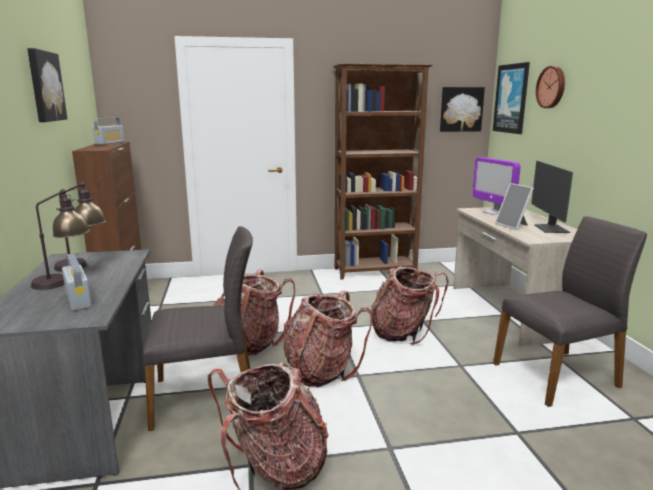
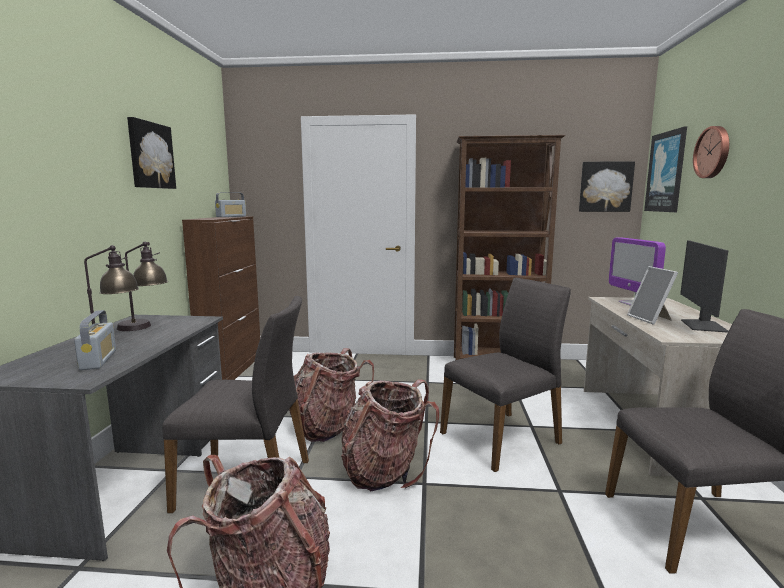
camera: 15 degrees right, 5 degrees down
backpack [371,266,449,345] -> grey chair [440,278,571,472]

